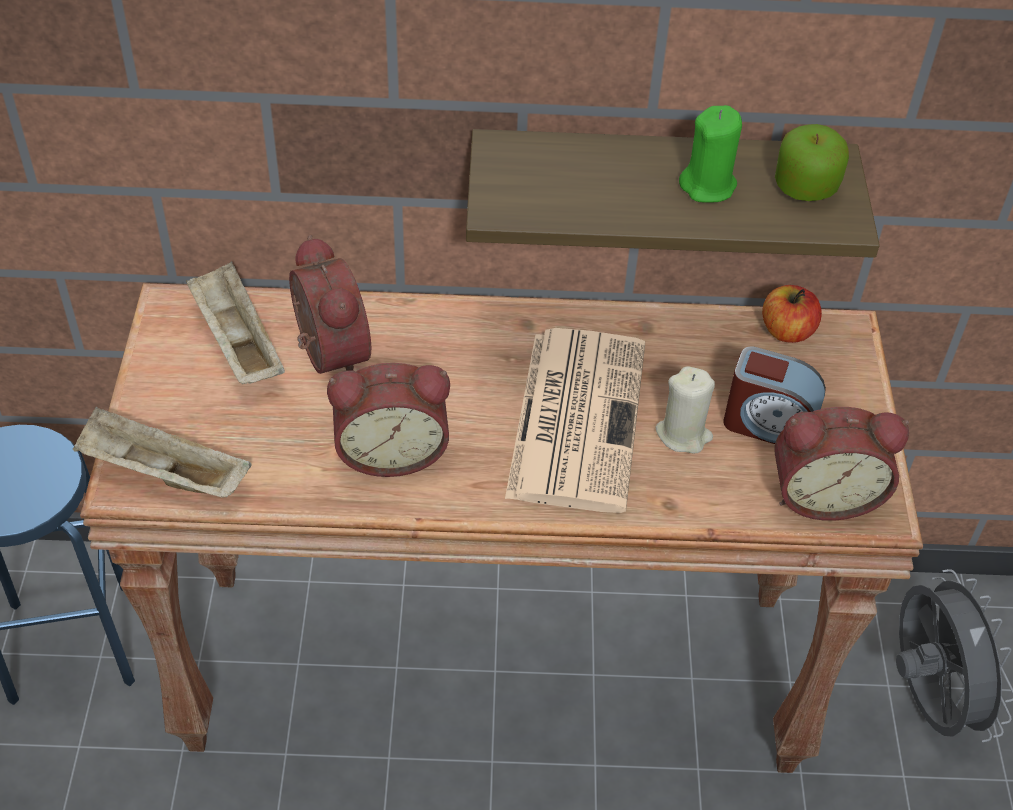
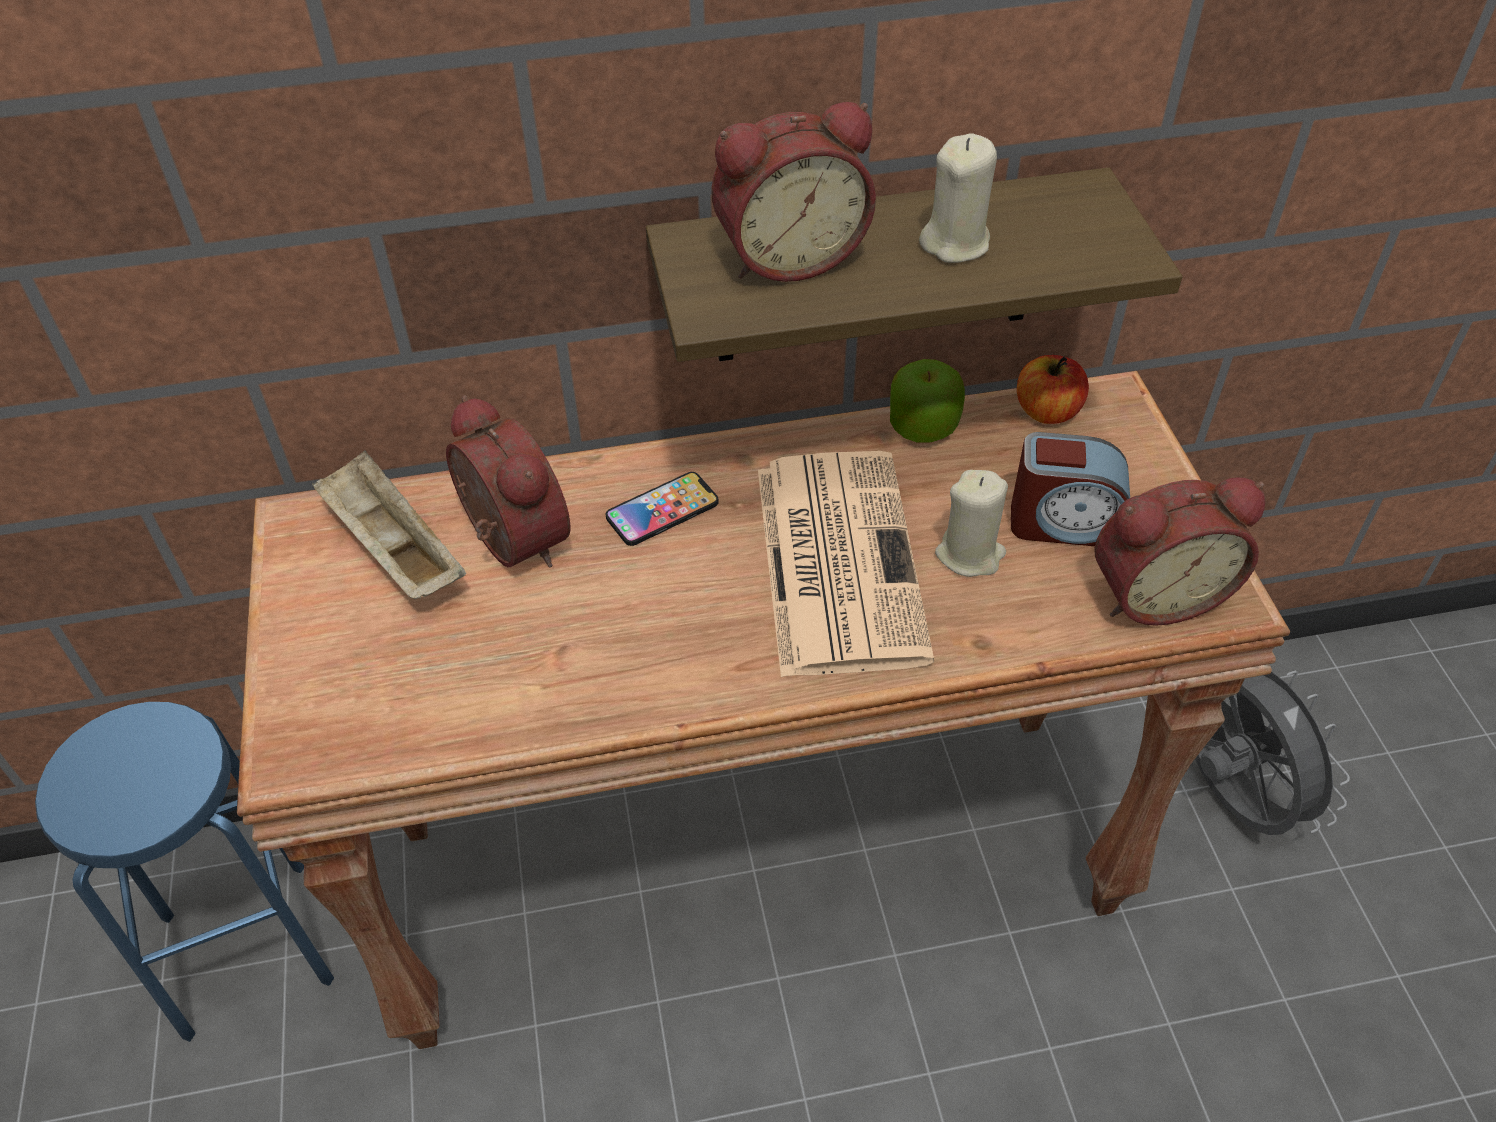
camera: 10 degrees left, 0 degrees up
beige tray [73,406,251,497] -> none
alarm clock [327,363,450,477] -> alarm clock moved to [711,102,876,282]
green candle [679,105,742,203] -> beige candle [919,134,997,263]
apple [775,124,849,201] -> apple moved to [890,359,965,443]
none -> phone [606,472,719,546]

